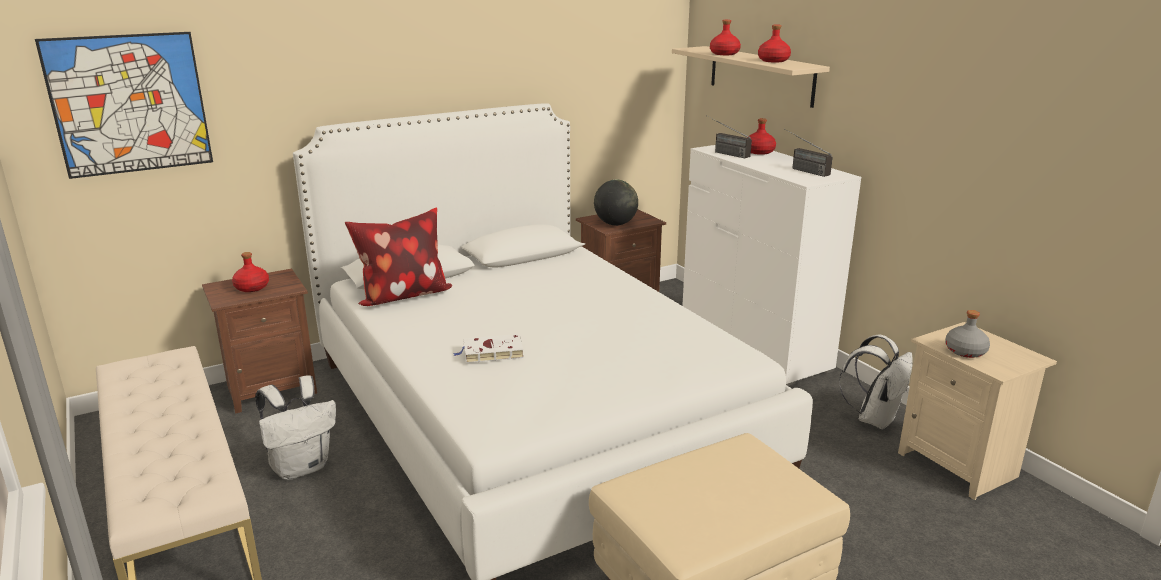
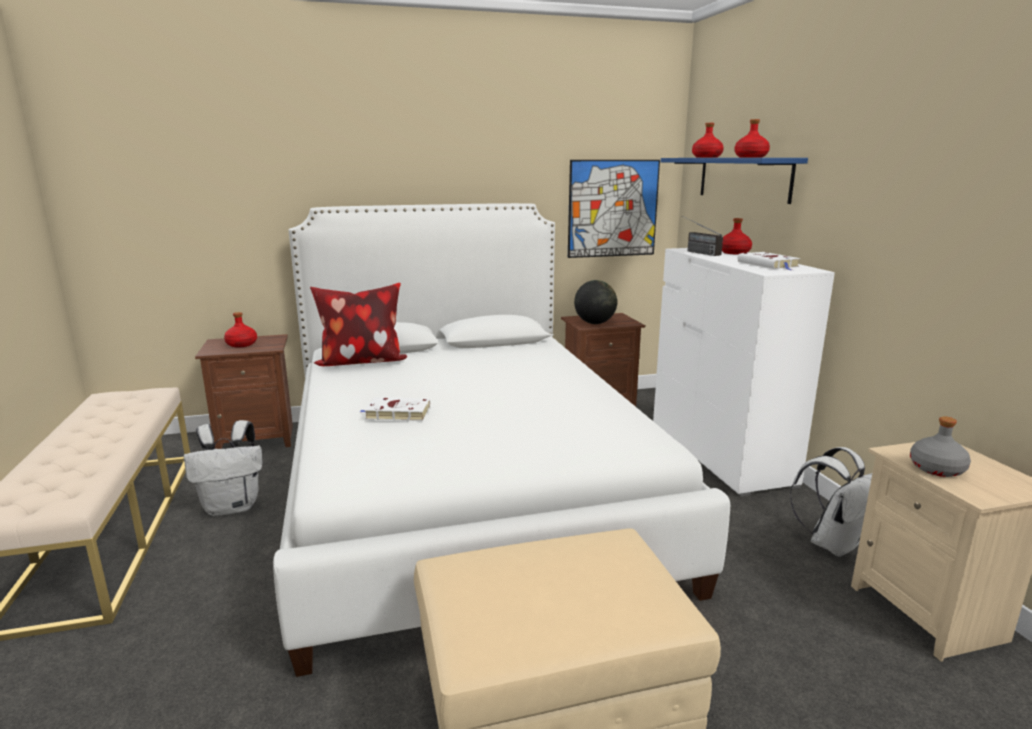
camera: 15 degrees right, 5 degrees down
picture [35,32,213,179] -> picture moved to [568,160,660,258]
beige shelf [672,46,830,108] -> blue shelf [661,158,808,204]
radio [784,129,833,177] -> white book [738,252,800,270]

